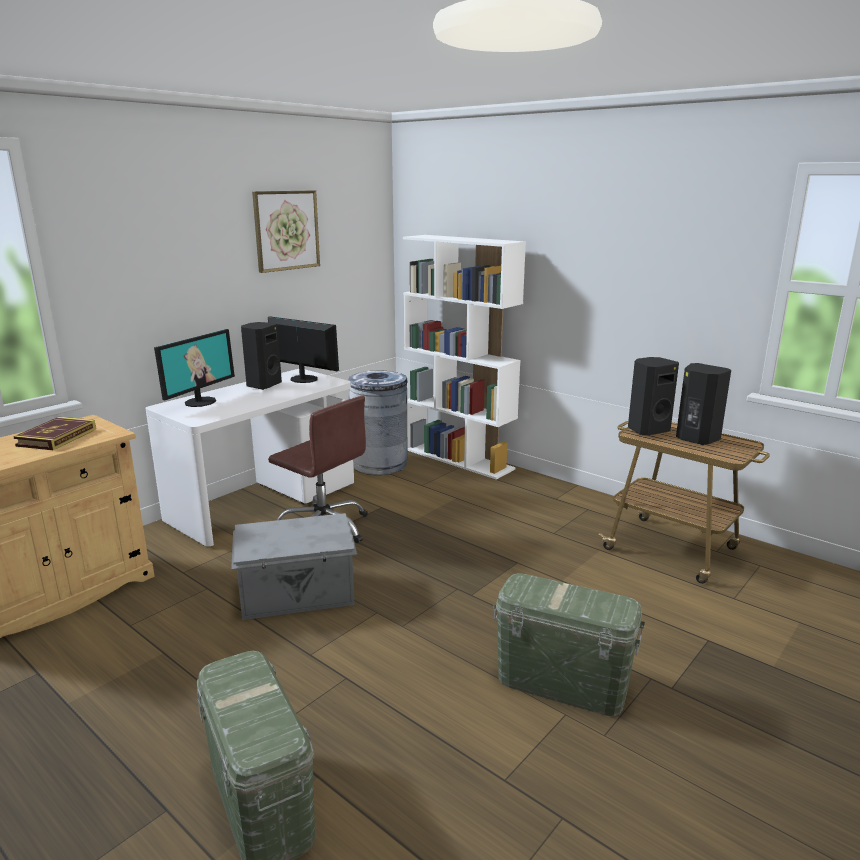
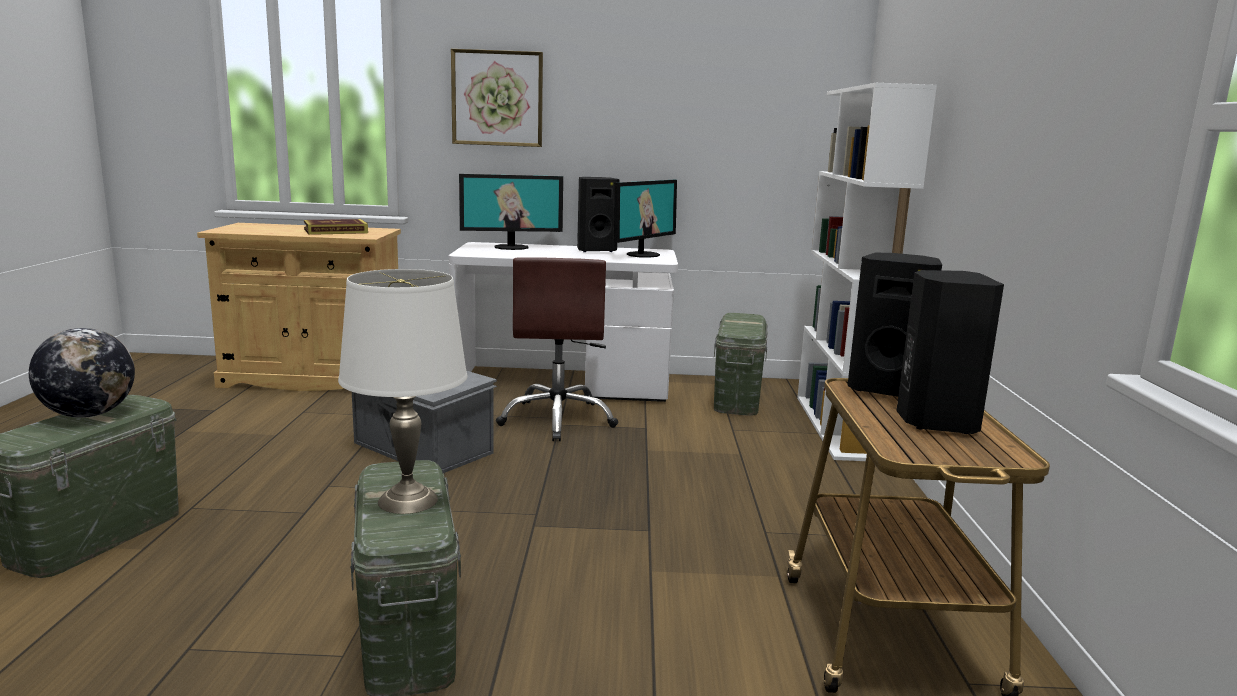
camera: 50 degrees right, 5 degrees down
picture [252,190,320,273] -> picture moved to [451,49,543,147]
monitor [268,316,339,383] -> monitor turned 45 degrees clockwise [613,180,677,258]
grey trash can [348,370,408,475] -> green storage box [714,313,768,416]
none -> globe [29,328,135,418]
none -> white table lamp [338,269,468,514]

